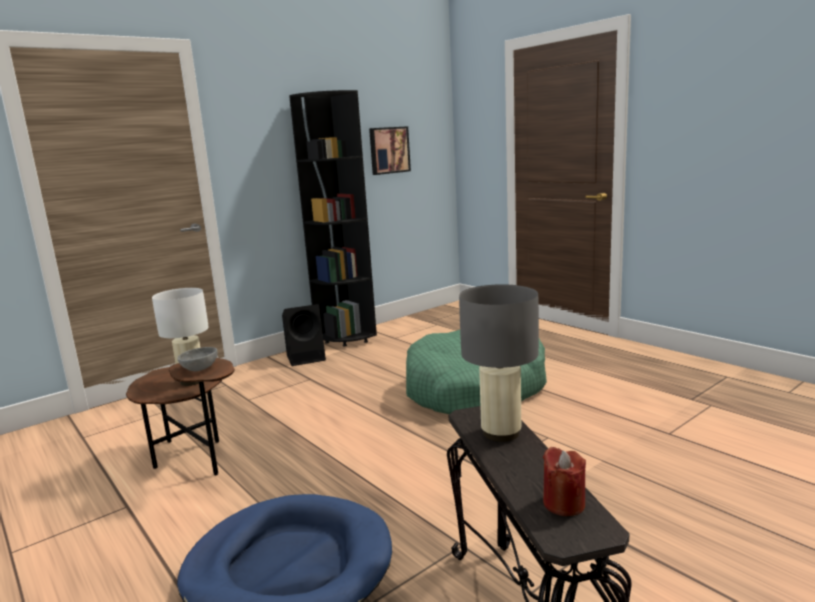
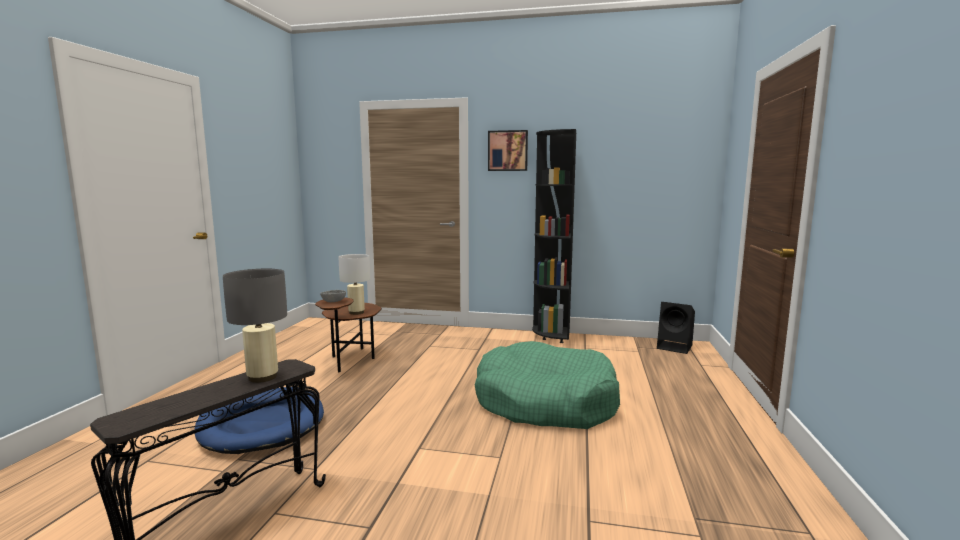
camera: 50 degrees right, 5 degrees down
black speaker [282,304,326,366] -> black speaker moved to [657,302,695,354]
picture [369,126,411,175] -> picture moved to [488,130,528,171]
red candle [543,447,586,516] -> none

